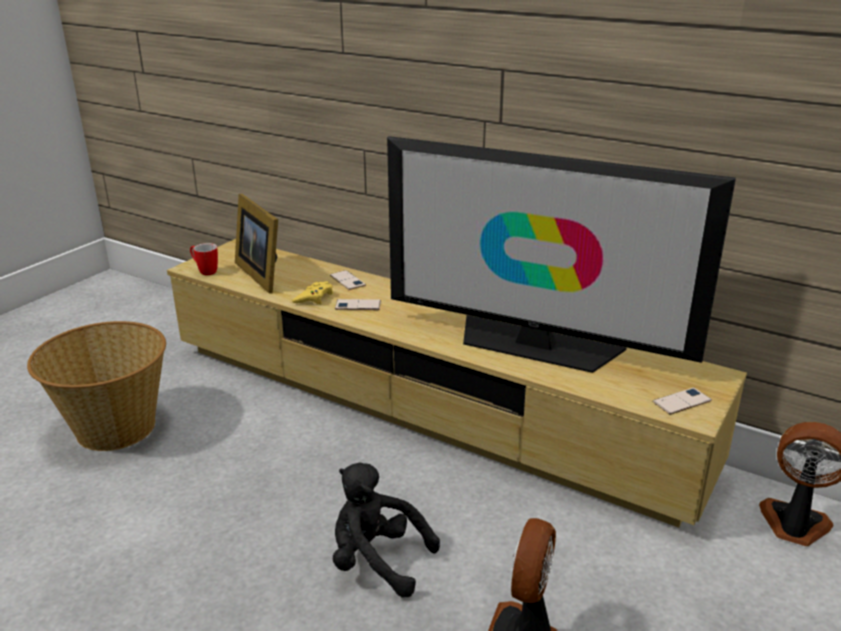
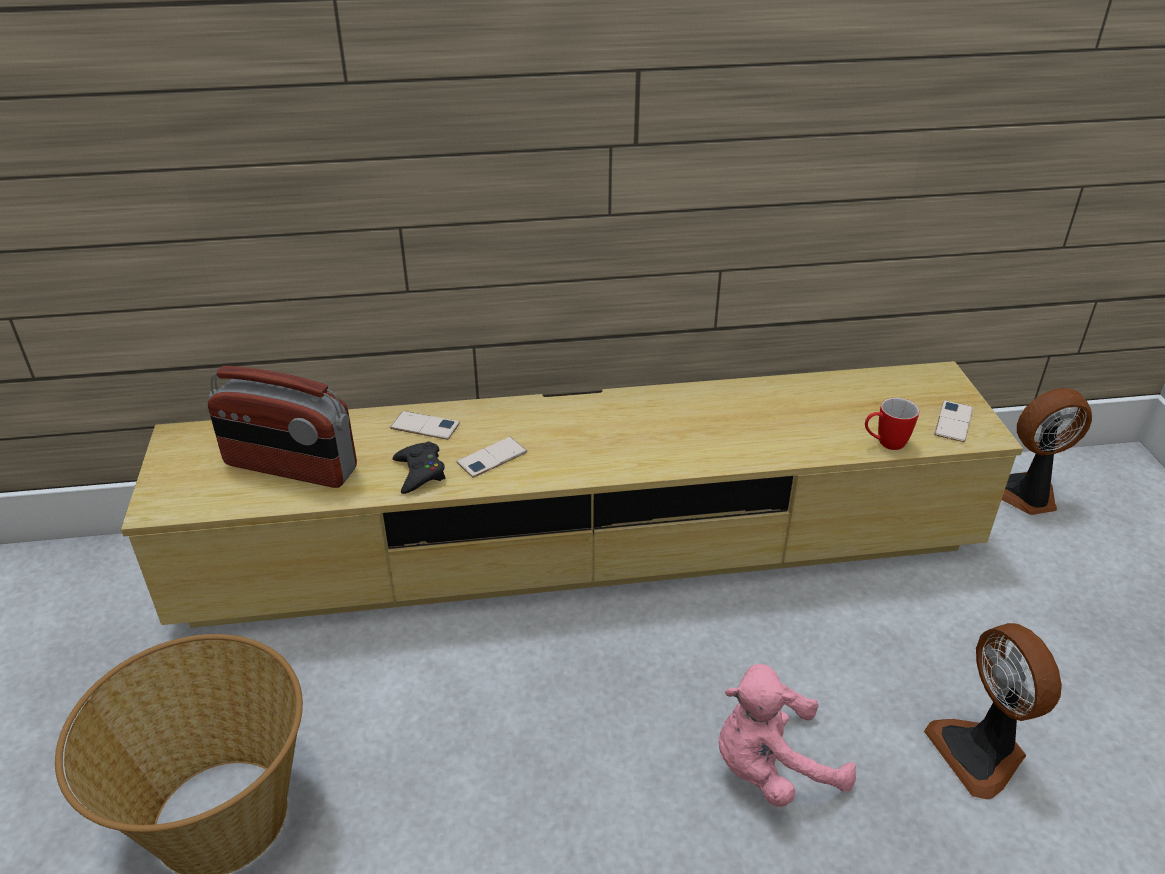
camera: 40 degrees left, 10 degrees up
mug [190,243,218,275] -> mug moved to [865,398,919,450]
picture frame [235,194,278,294] -> radio [208,366,357,488]
yellow game controller [292,281,333,304] -> black game controller [393,442,446,494]
black plush toy [333,463,440,598] -> pink plush toy [718,664,856,807]
television [387,136,736,373] -> none

